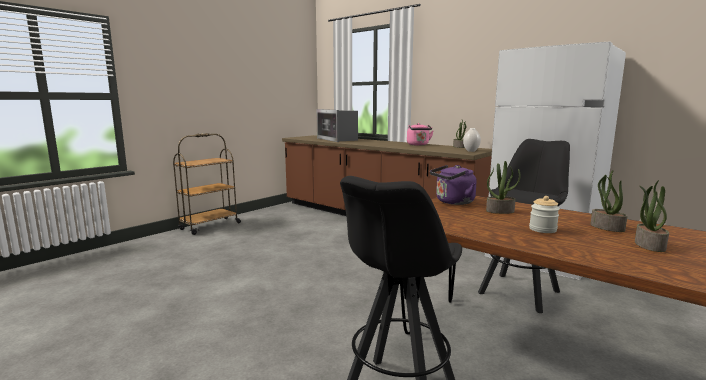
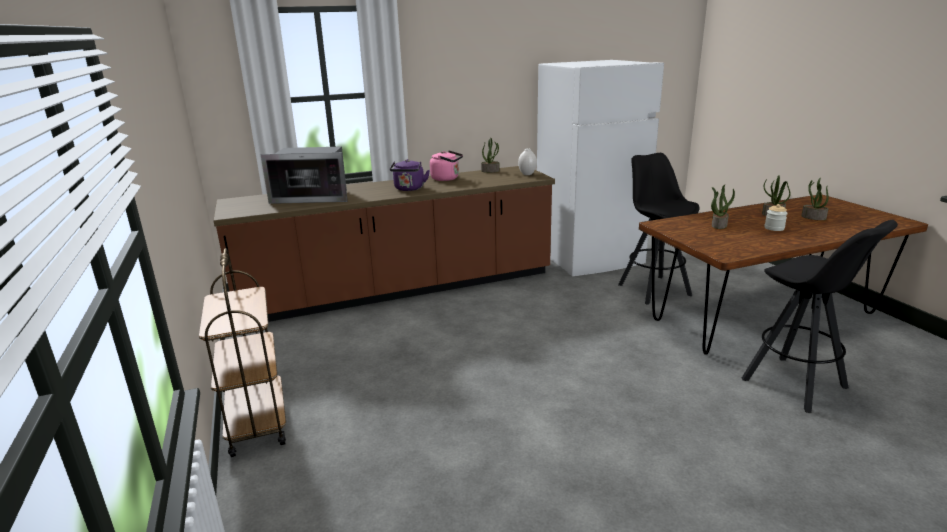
camera: 60 degrees left, 10 degrees up
purple kettle [430,165,477,205] -> purple kettle moved to [390,159,430,191]

